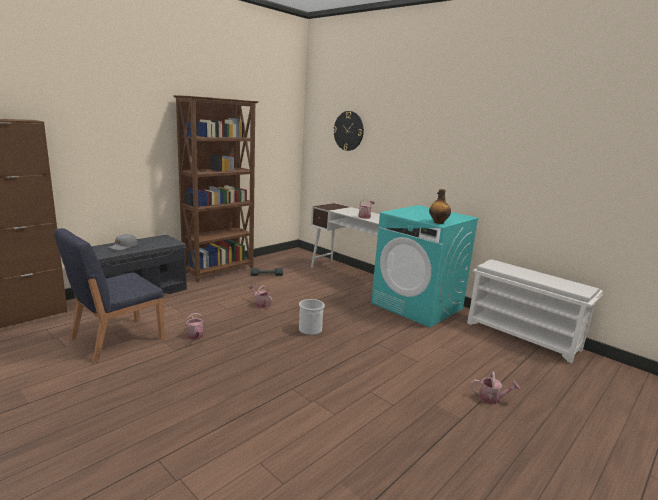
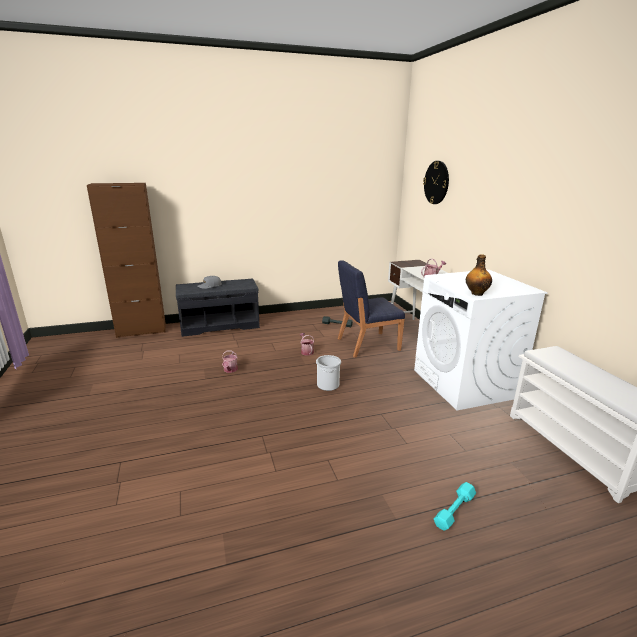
camera: 30 degrees right, 5 degrees up
blue chair [54,228,165,363] -> blue chair moved to [338,260,405,358]
brown bookcase [173,95,259,282] -> none
turquoise washing machine [371,205,479,327] -> white washing machine [414,270,548,410]
watering can [471,372,520,404] -> turquoise dumbbell [434,482,476,531]

